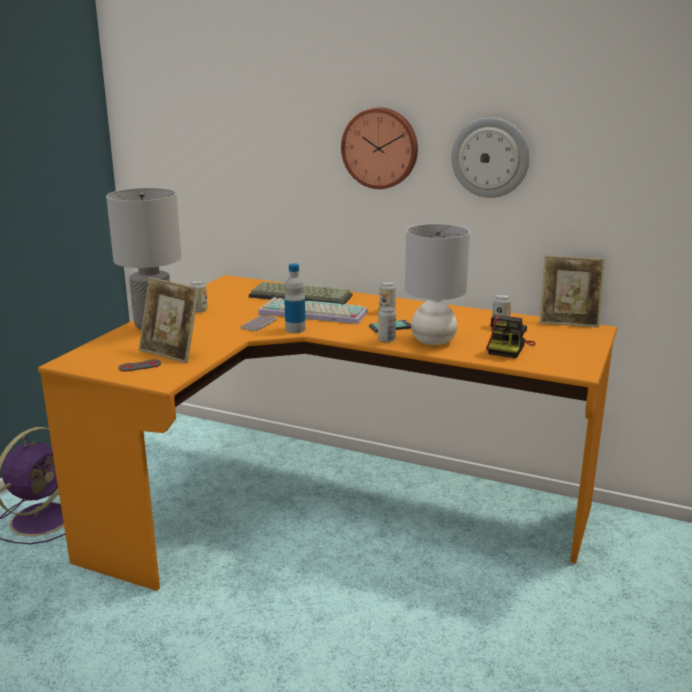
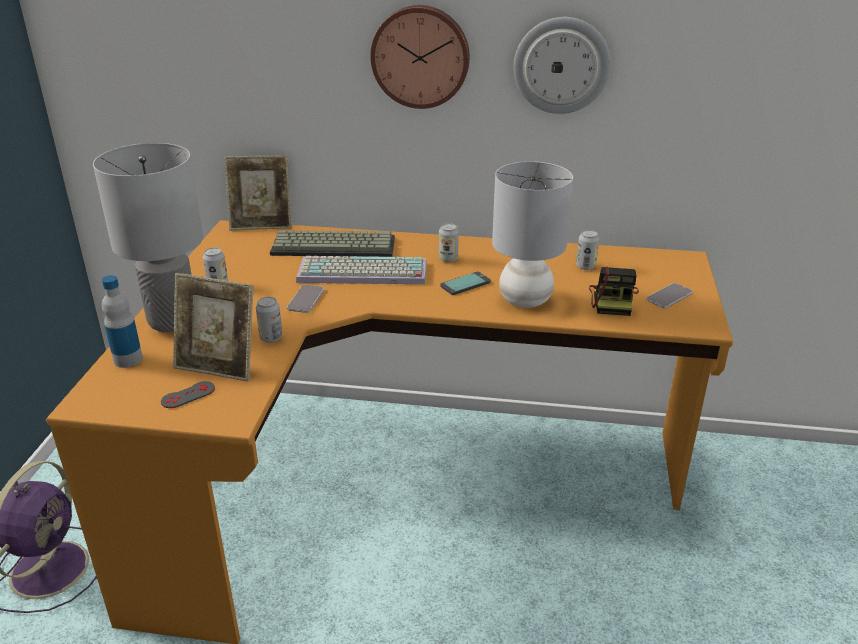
camera: 15 degrees left, 10 degrees up
bottle [284,263,306,333] -> bottle moved to [102,275,143,368]
can [378,306,396,343] -> can moved to [256,297,283,343]
picture frame [540,255,605,327] -> picture frame moved to [224,155,292,231]
none -> phone [646,283,693,308]

